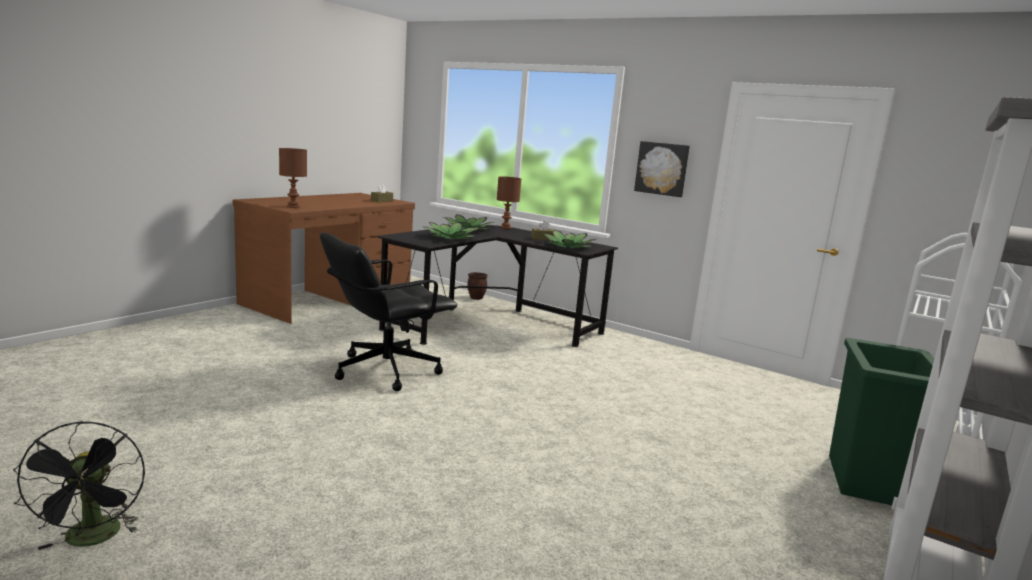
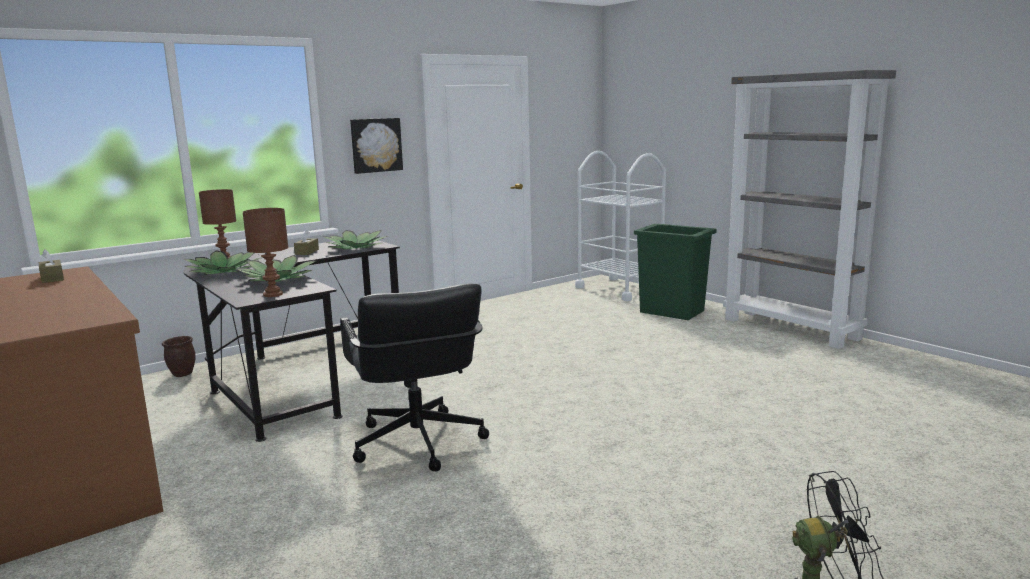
camera: 70 degrees left, 0 degrees up
brown table lamp [279,148,307,208] -> brown table lamp moved to [243,208,288,297]

